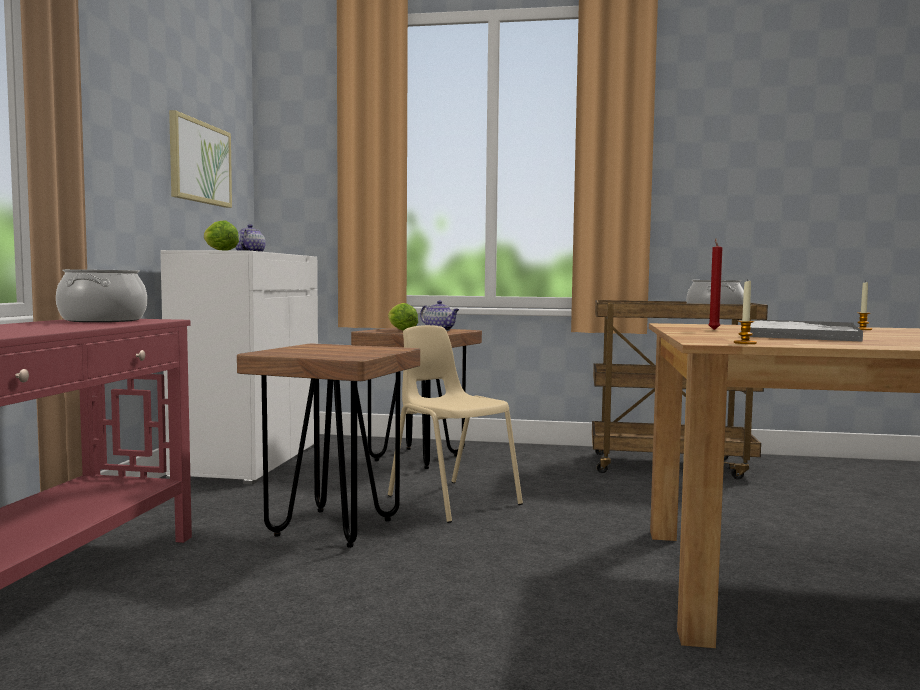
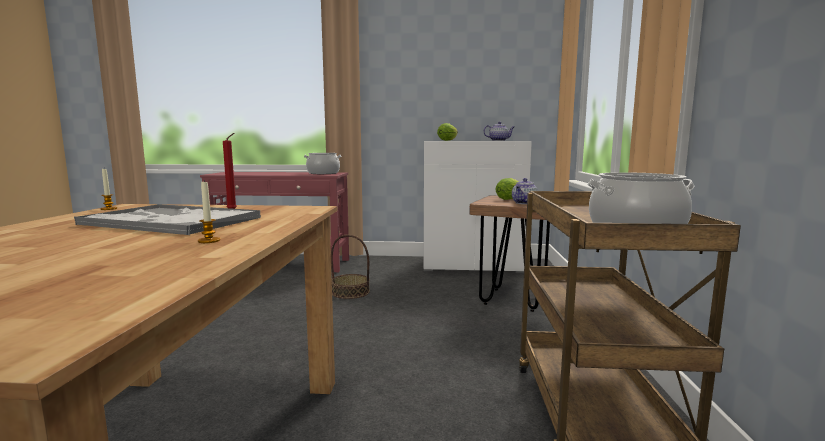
camera: 85 degrees right, 5 degrees up
picture [169,110,232,208] -> none
brown stool [237,344,420,548] -> basket [331,235,370,299]
beige chair [388,325,523,523] -> none

